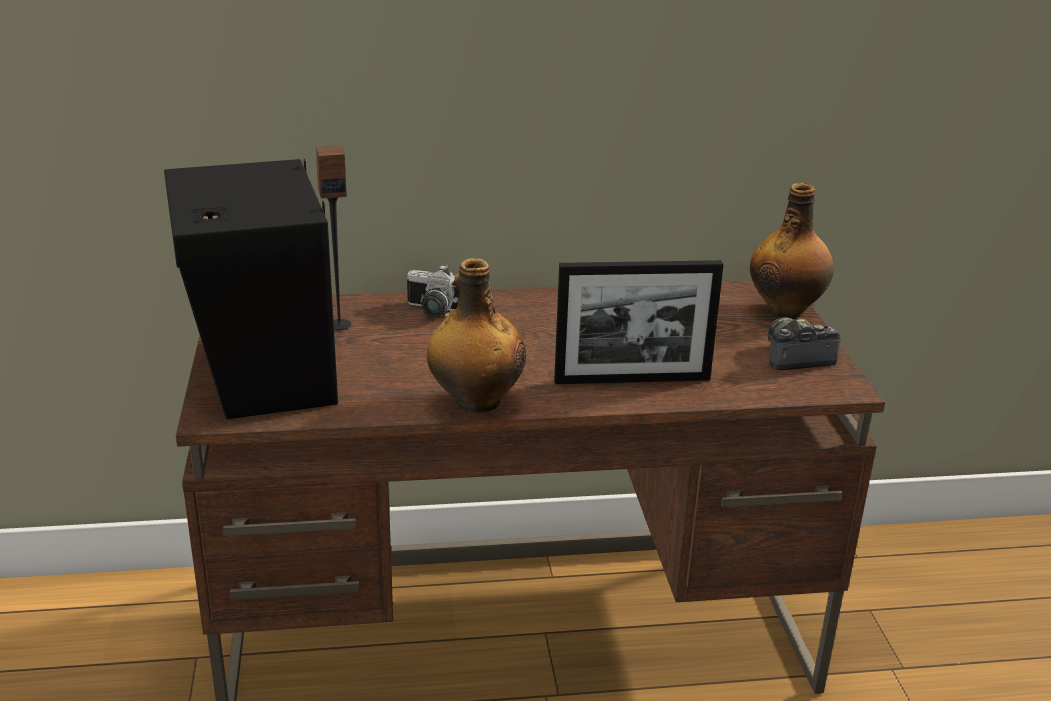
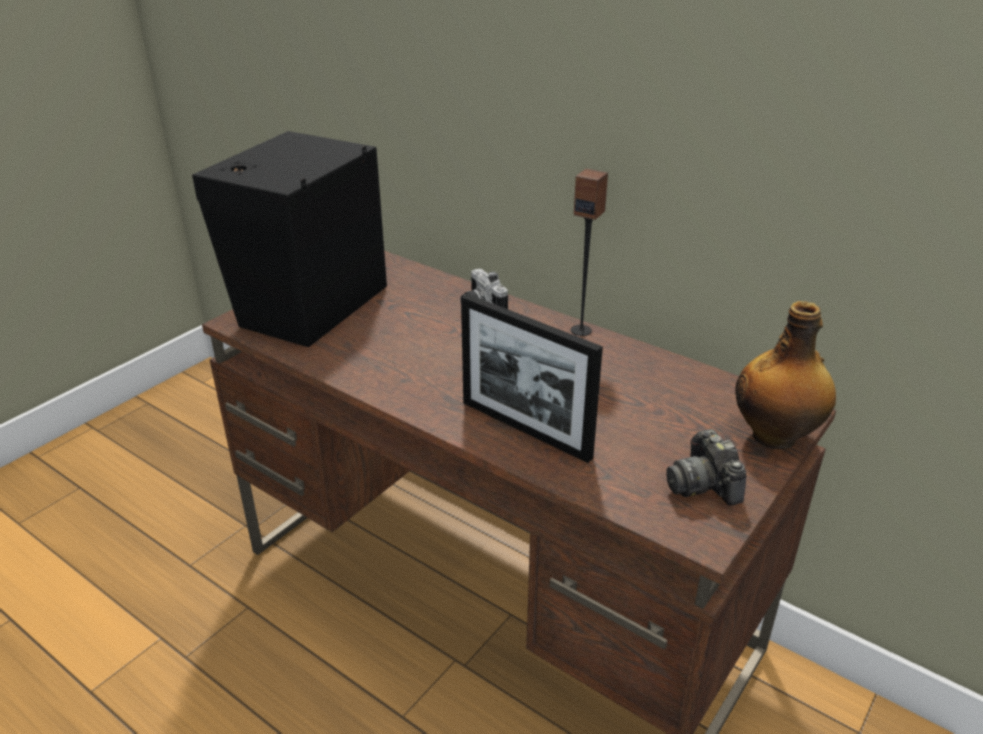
camera: 45 degrees right, 5 degrees up
speaker [316,146,351,331] -> speaker moved to [571,169,608,336]
bottle [427,258,526,413] -> none
camera [768,317,841,370] -> camera turned 135 degrees counterclockwise [666,429,746,506]

